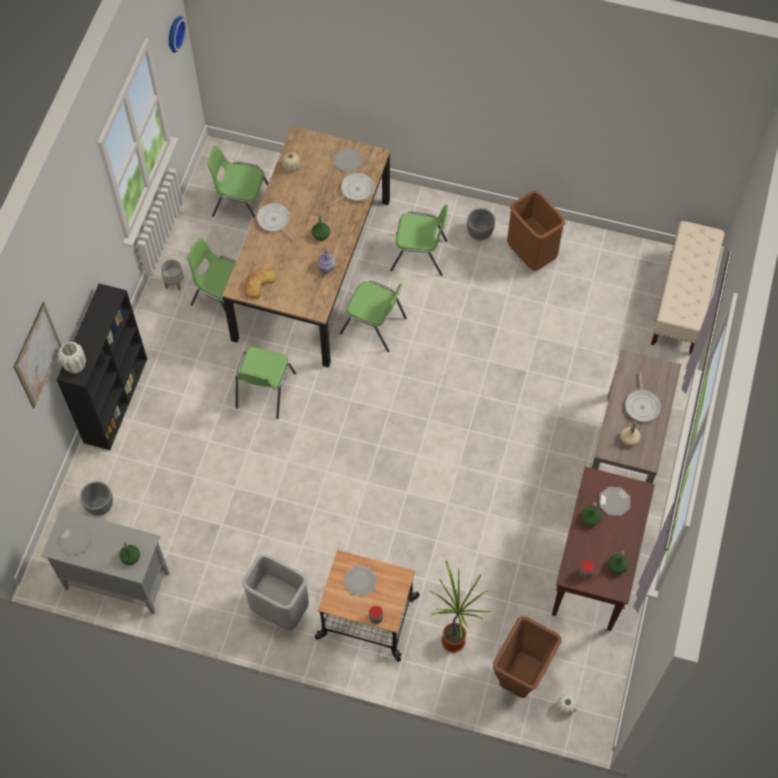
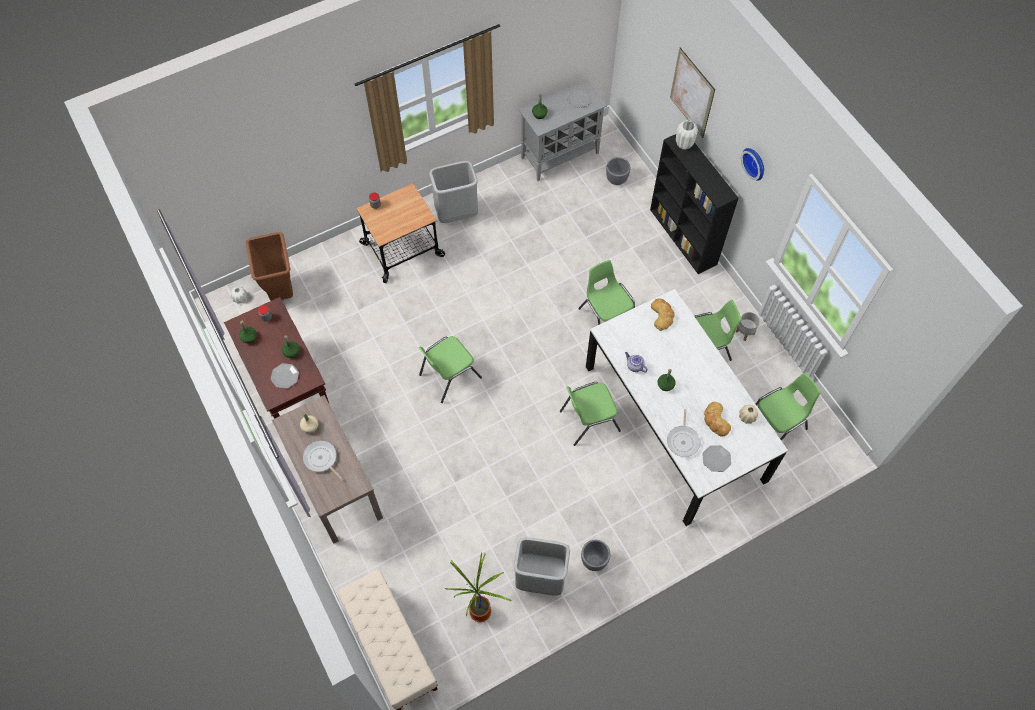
camera: 135 degrees right, 0 degrees up
wall clock [169,16,187,53] -> wall clock moved to [741,148,764,181]
brown dining table [222,126,390,368] -> white dining table [586,289,788,526]
frying pan [257,203,295,242] -> none
plate [344,565,377,596] -> none
green chair [390,204,448,276] -> green chair moved to [418,336,482,403]
potted plant [429,560,491,653] -> potted plant moved to [444,553,512,622]
brown trash can [507,191,565,271] -> grey trash can [513,537,570,596]
none -> bread [704,402,731,437]

